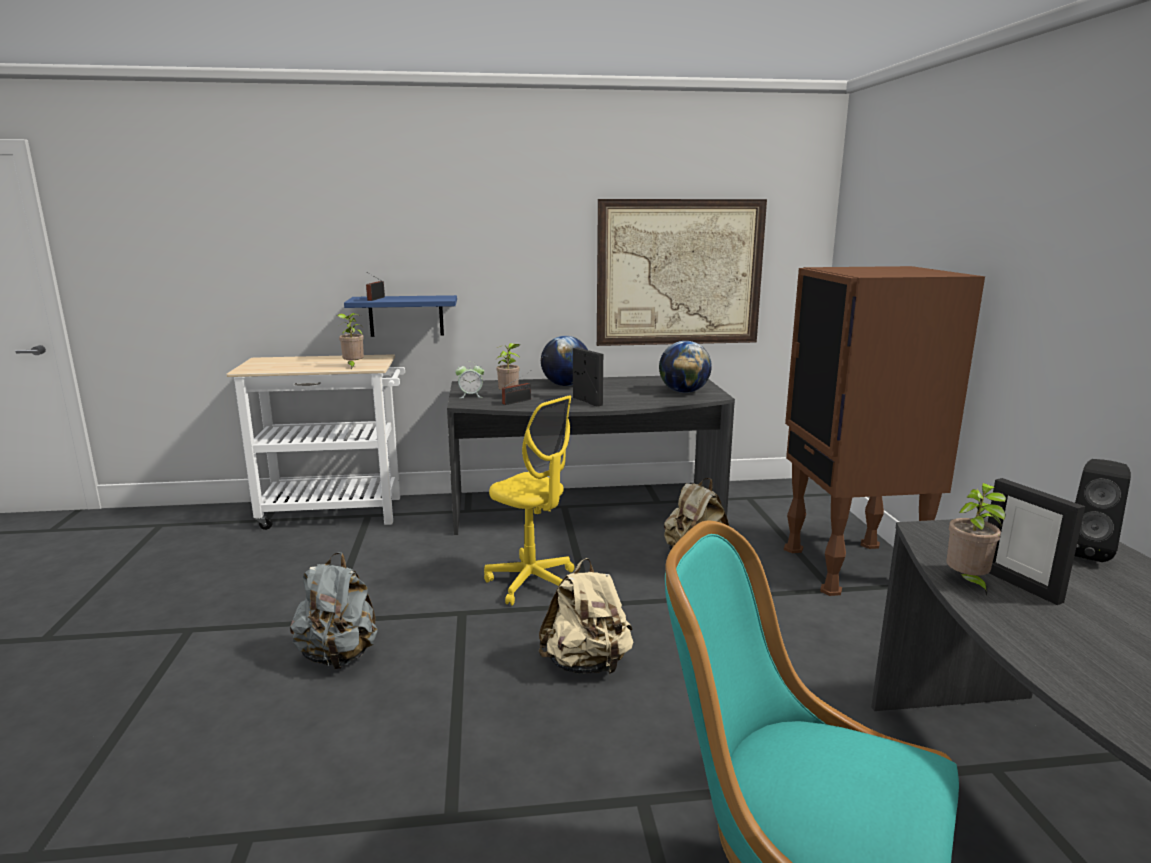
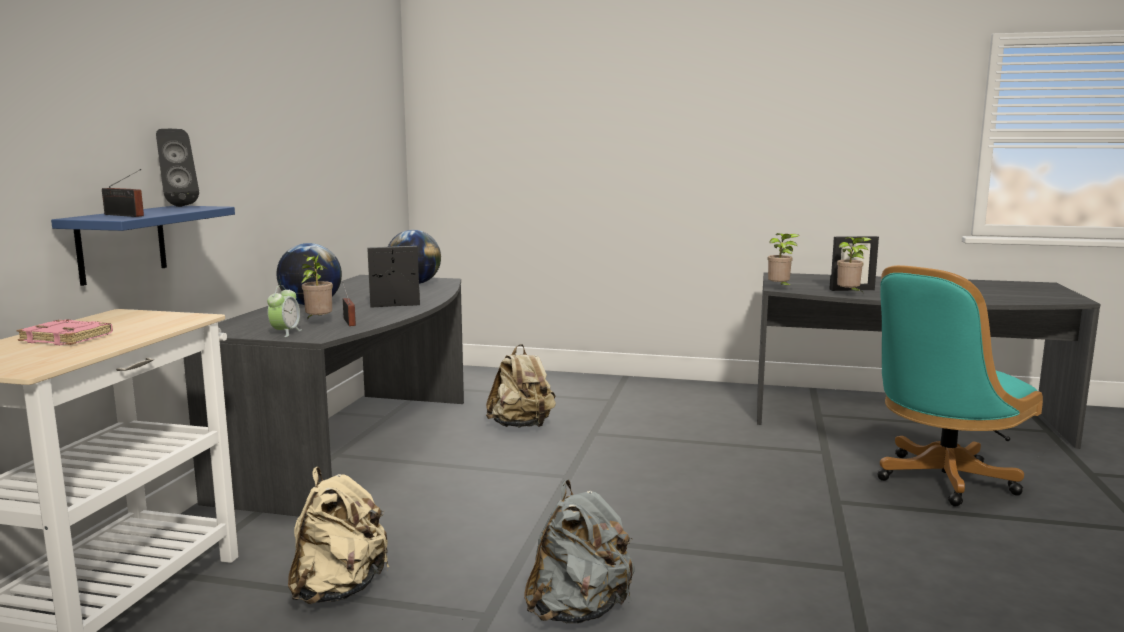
camera: 70 degrees left, 5 degrees down
potted plant [337,313,364,369] -> potted plant moved to [768,233,800,288]
yellow office chair [484,395,575,606] -> none
beige backpack [538,558,633,674] -> beige backpack moved to [288,467,389,604]
picture [597,199,767,346] -> none
brown cabinet [784,266,985,596] -> none
black speaker [1075,459,1131,562] -> black speaker moved to [156,129,199,207]
none -> pink book [17,320,113,345]

